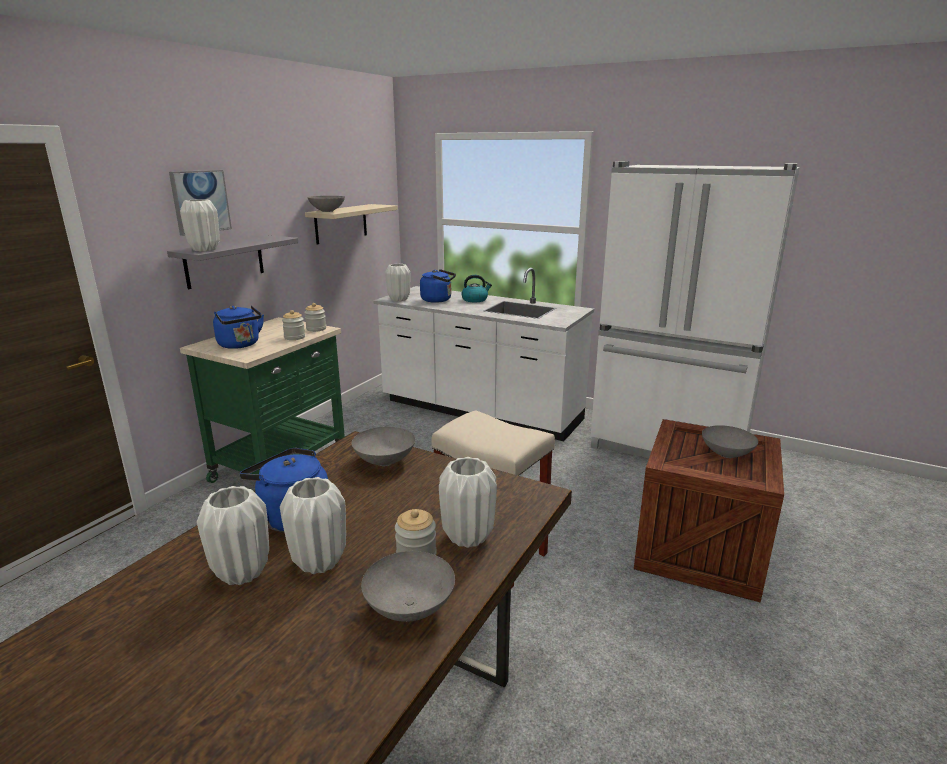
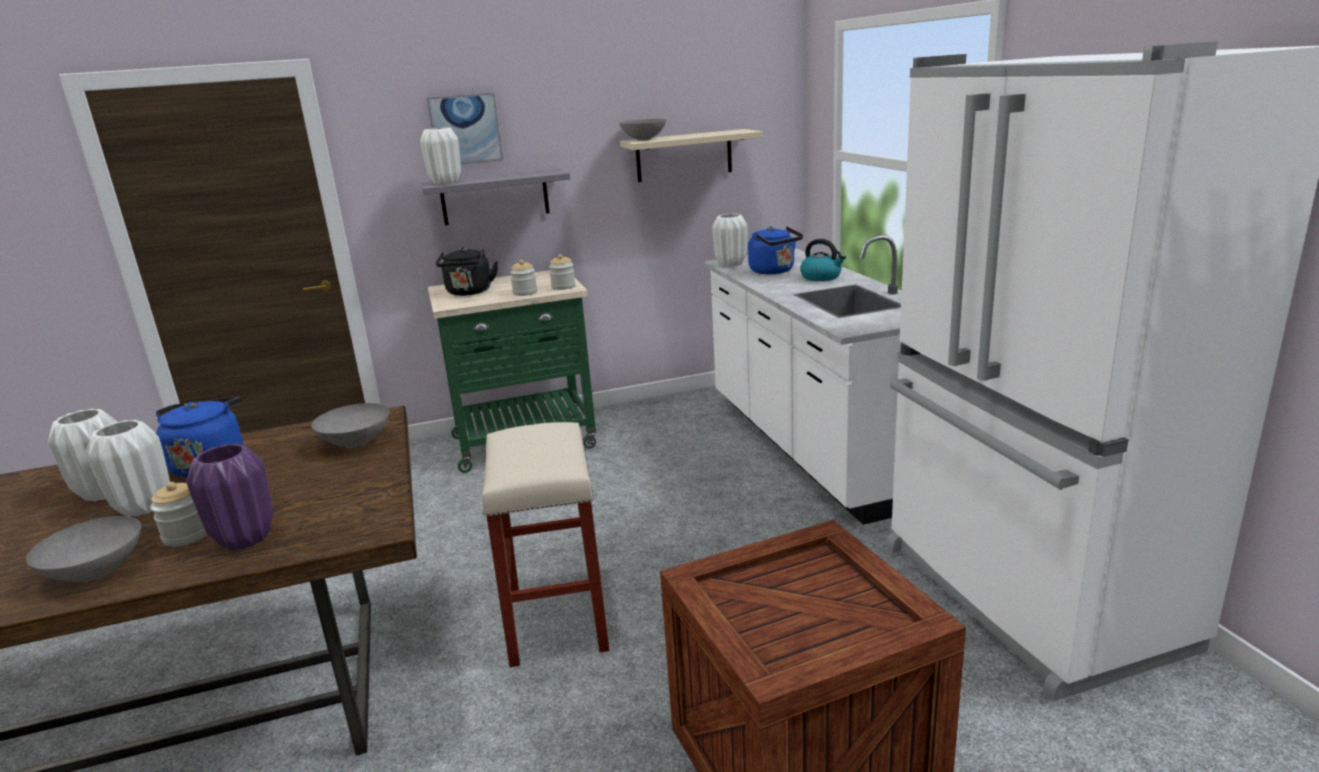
camera: 45 degrees right, 0 degrees up
blue kettle [213,306,264,349] -> black kettle [435,247,498,296]
white vase [439,457,497,548] -> purple vase [186,443,273,550]
grey bowl [702,425,758,458] -> none

